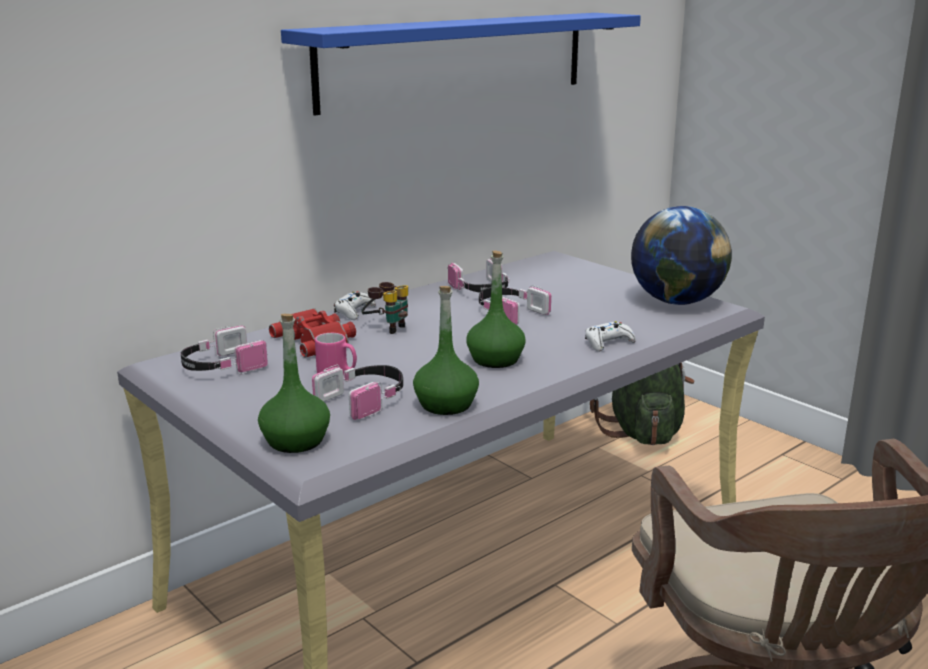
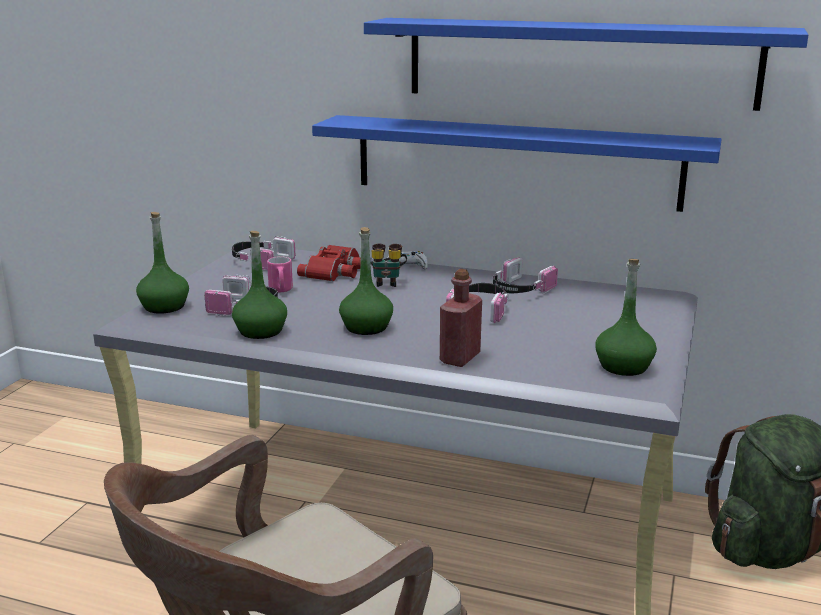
camera: 60 degrees right, 0 degrees up
white game controller [585,321,636,352] -> red bottle [440,269,482,367]
globe [631,206,732,305] -> green bottle [595,259,657,376]
none -> blue shelf [312,115,722,212]

